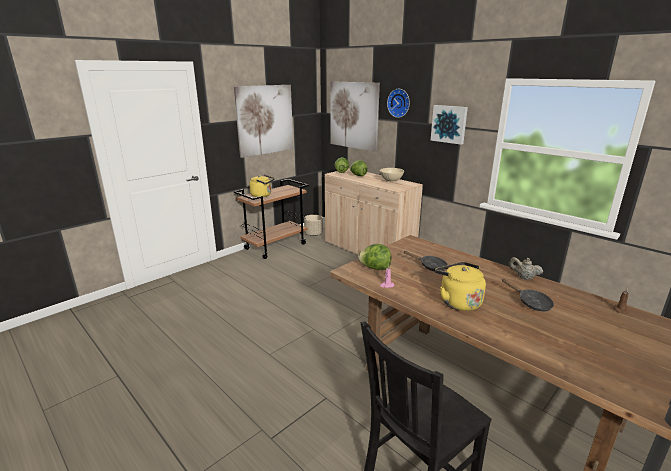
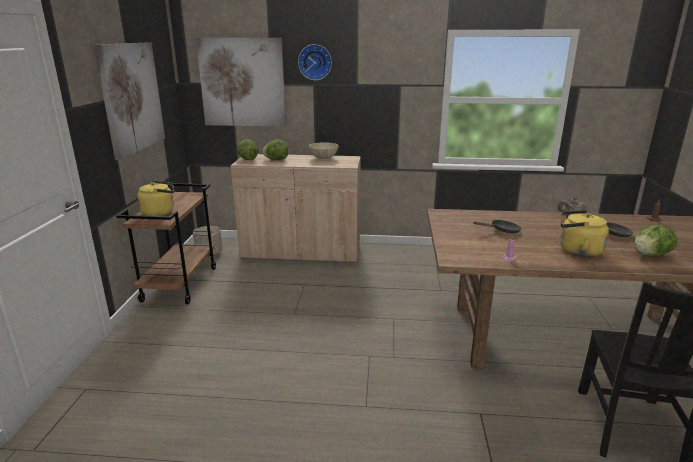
camera: 40 degrees left, 0 degrees up
lettuce [358,244,391,270] -> lettuce moved to [634,225,678,257]
picture [431,105,468,145] -> none

